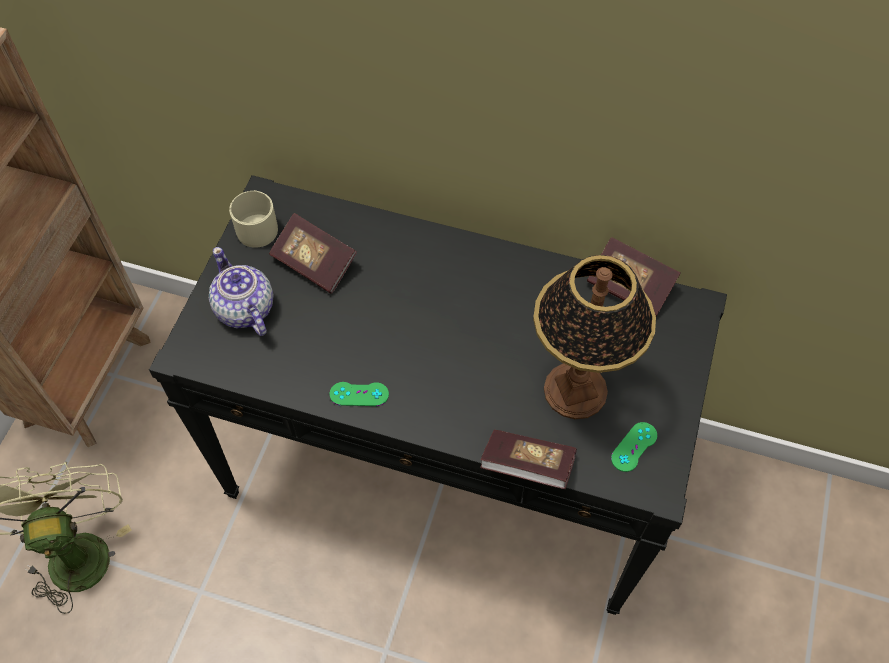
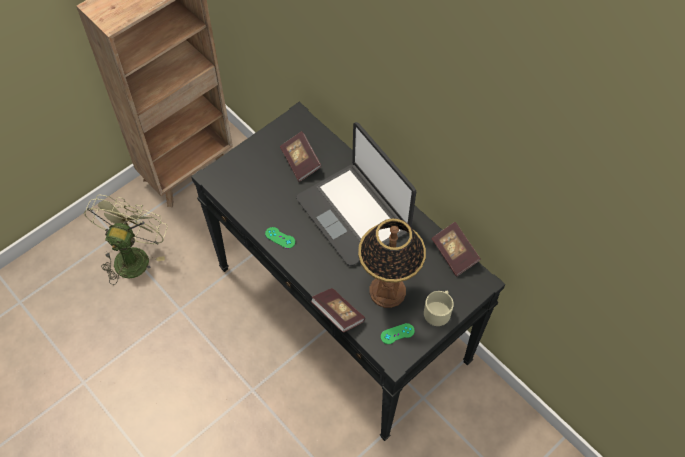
camera: 30 degrees right, 0 degrees up
teapot [209,247,273,336] -> none
beige mug [229,190,278,248] -> beige mug moved to [424,291,454,326]
none -> laptop [296,122,416,266]

